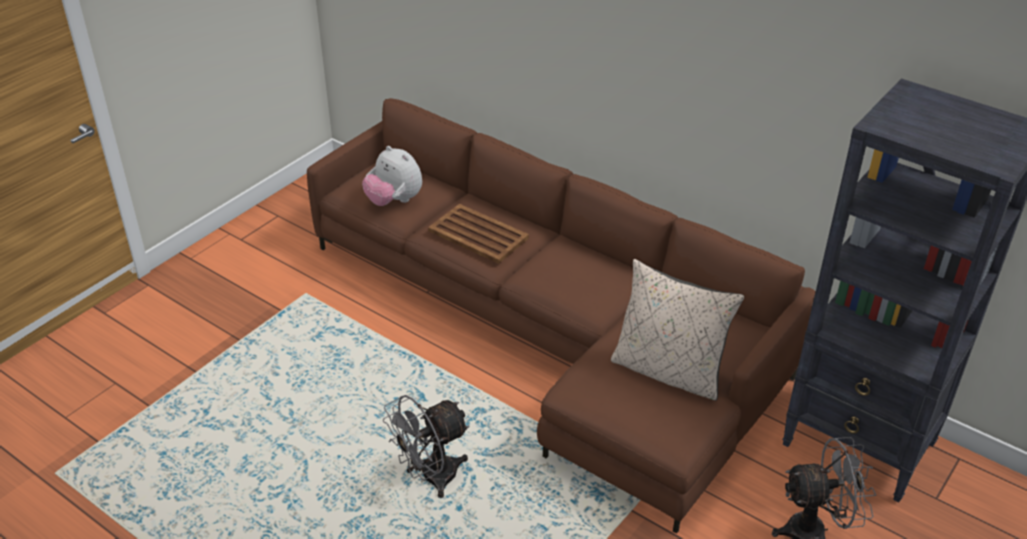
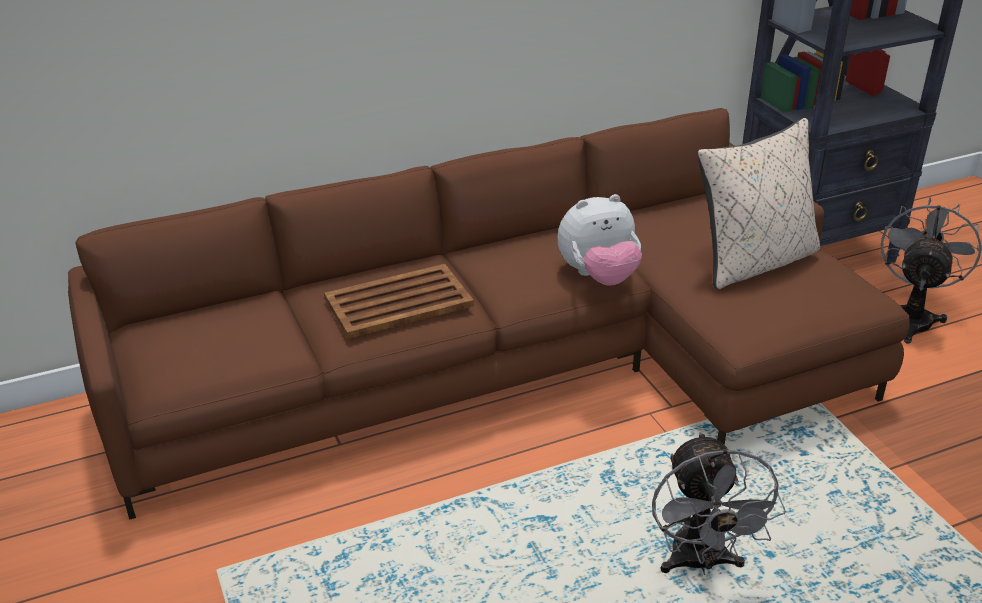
camera: 60 degrees left, 5 degrees down
plush toy [362,146,422,206] -> plush toy moved to [558,194,642,286]

